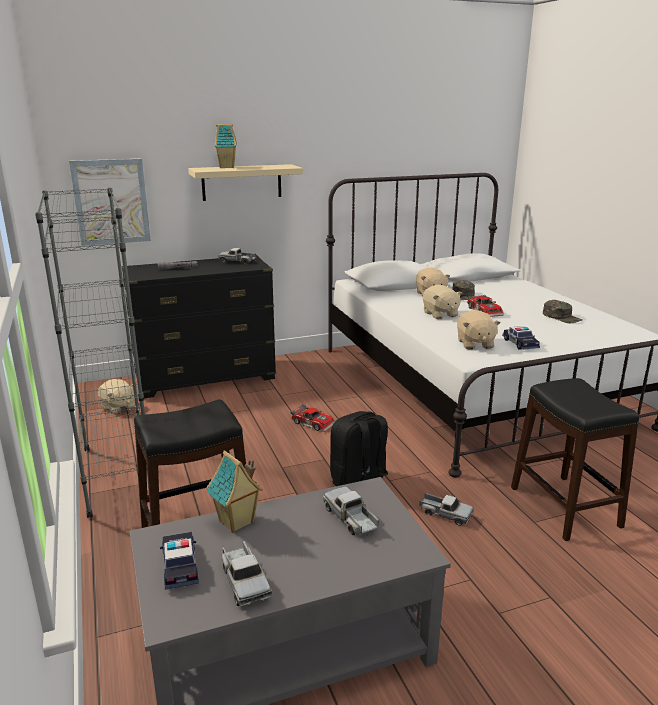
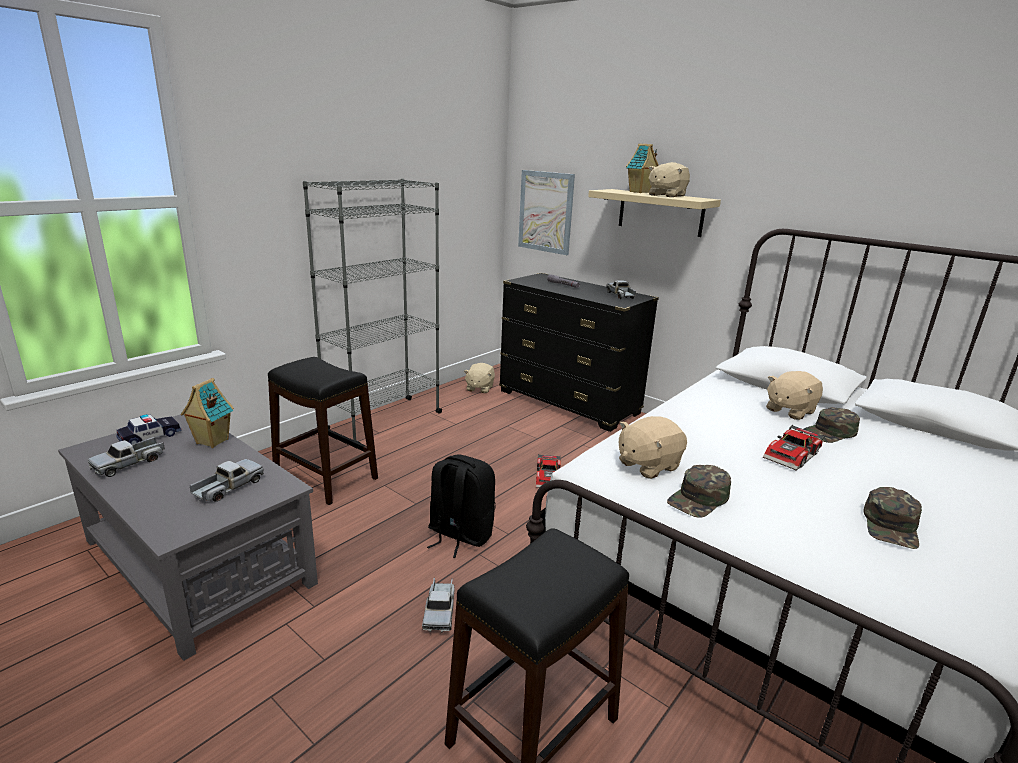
camera: 60 degrees right, 0 degrees up
beige plush toy [423,285,463,319] -> beige plush toy moved to [649,162,690,197]
toy car [502,326,540,350] -> green cap [667,465,731,518]

